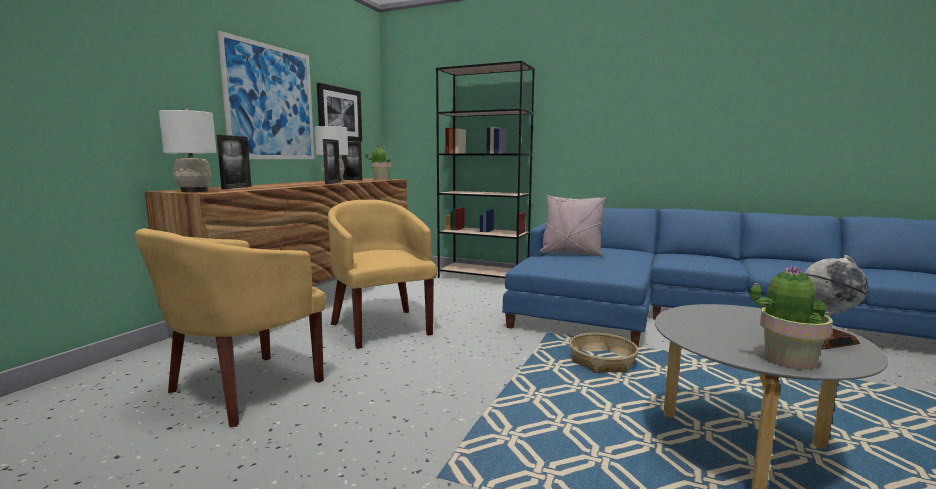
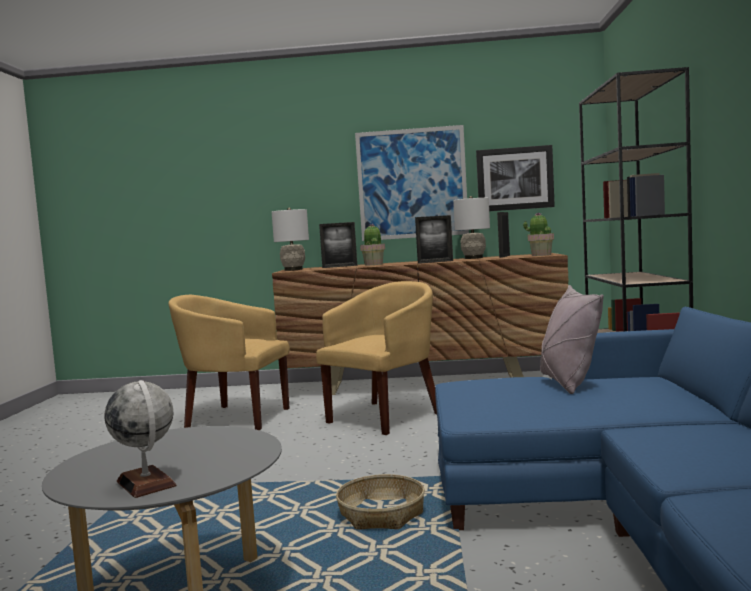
camera: 70 degrees right, 5 degrees down
potted plant [750,266,833,370] -> potted plant moved to [360,224,385,265]

